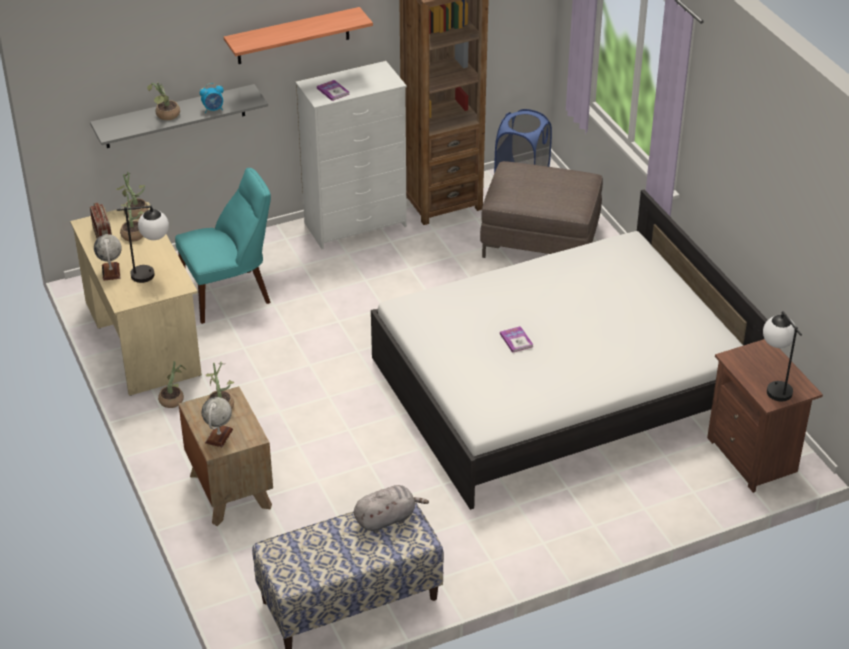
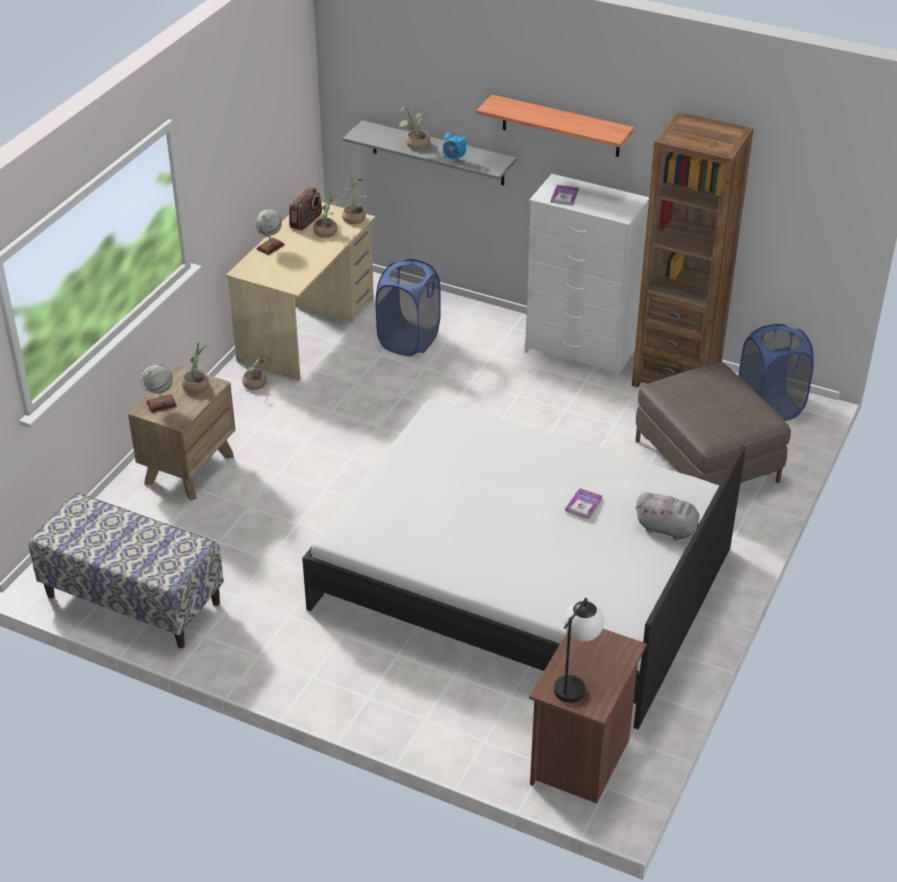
camera: 50 degrees right, 0 degrees up
table lamp [117,205,169,283] -> none
turquoise chair [175,168,271,324] -> blue laundry basket [376,259,441,356]
grey plush toy [354,485,429,533] -> grey plush toy moved to [635,492,699,540]
book [500,326,534,353] -> book moved to [565,488,603,519]

